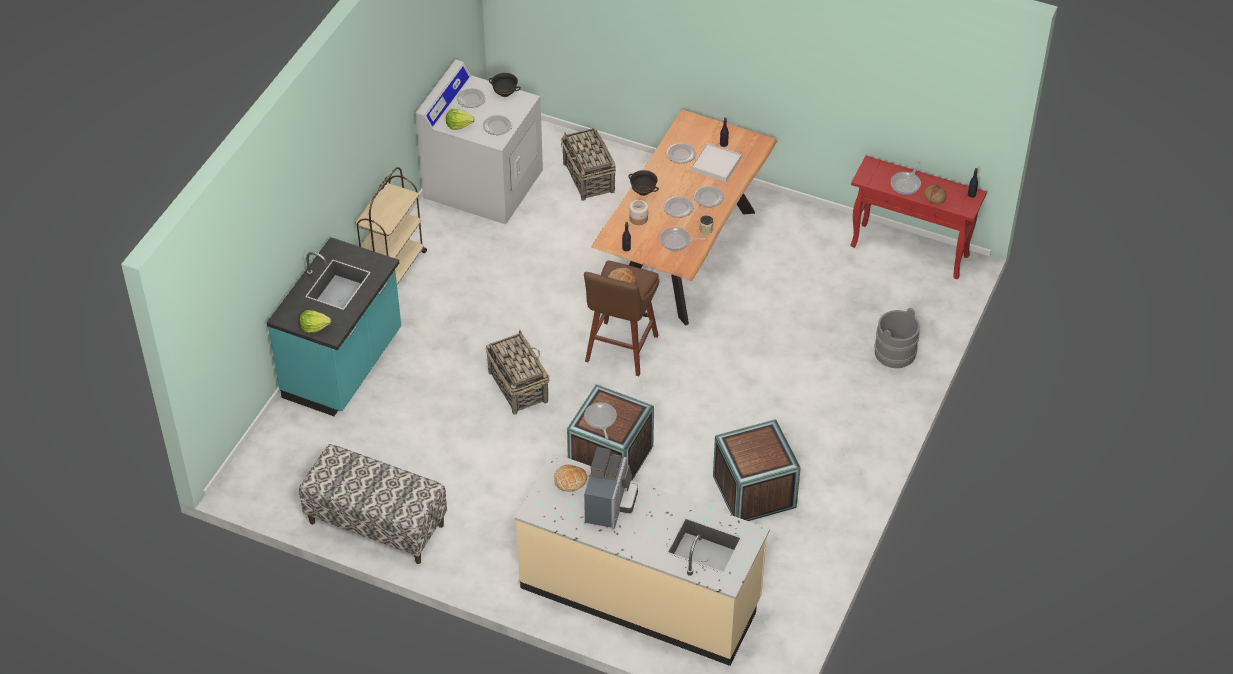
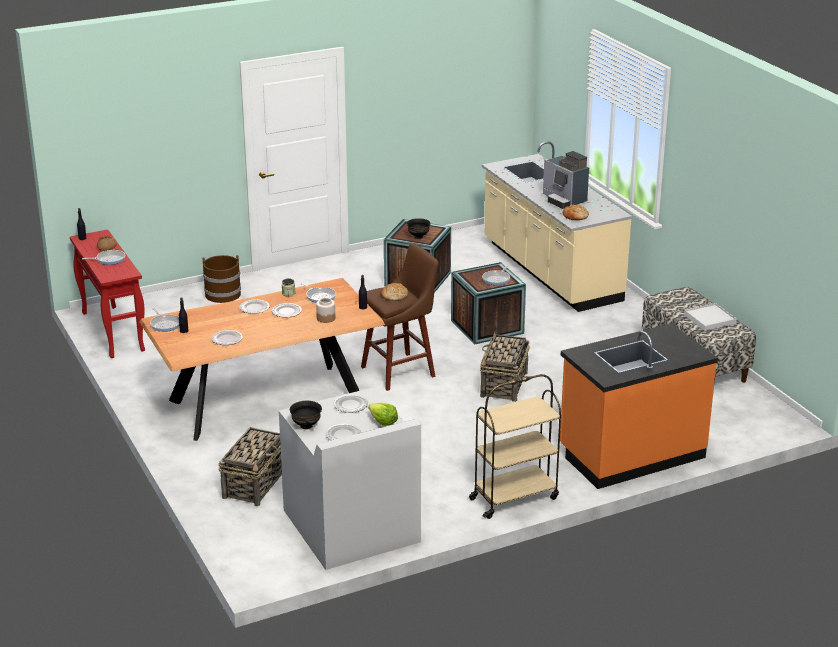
camera: 140 degrees left, 20 degrees down
turquoise counter [267,237,401,416] -> orange counter [560,323,718,489]
lettuce [299,310,331,333] -> none
coffee machine [584,447,638,529] -> coffee machine turned 90 degrees counterclockwise [543,151,589,209]
black bowl [628,170,659,196] -> black bowl moved to [407,218,431,239]
white tray [691,143,742,182] -> white tray moved to [684,303,737,331]
grey bucket [875,308,920,368] -> brown bucket [202,255,241,303]
none -> frying pan [150,308,179,332]

